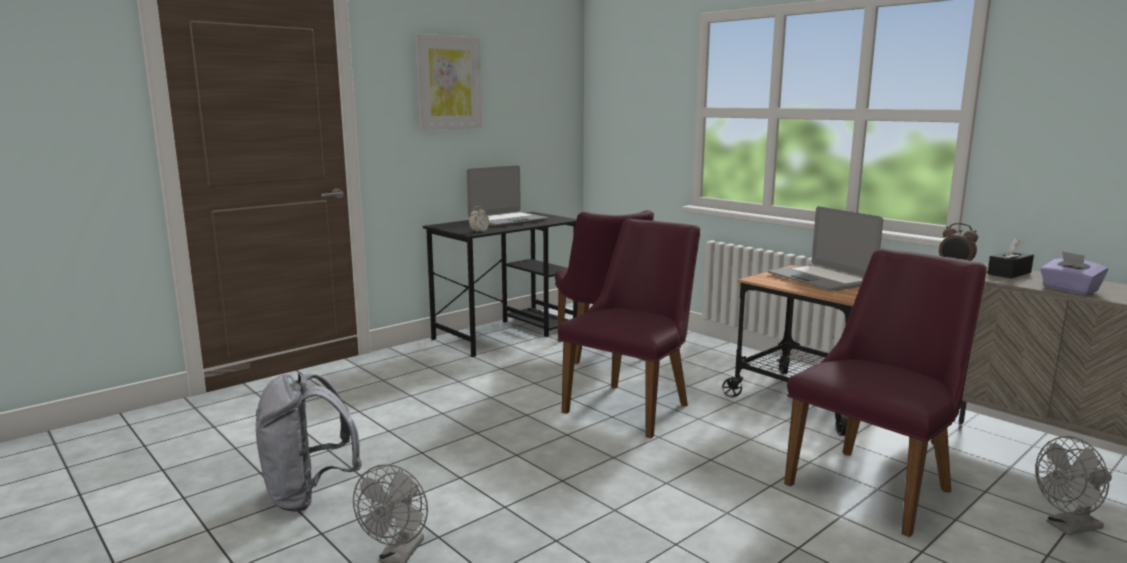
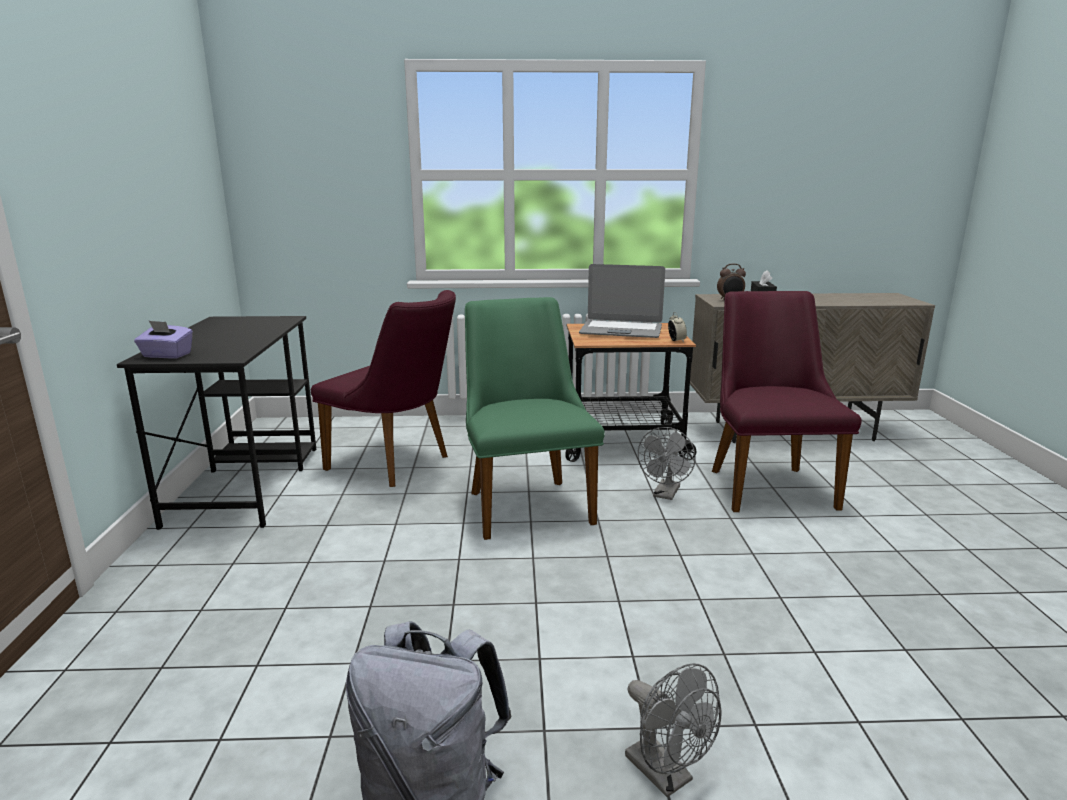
camera: 50 degrees left, 5 degrees up
picture [415,34,482,130] -> none
laptop [467,165,548,226] -> none
alarm clock [469,206,489,232] -> alarm clock moved to [668,312,687,342]
purple chair [558,219,700,438] -> green chair [465,297,605,540]
grey fan [1036,436,1112,535] -> grey fan moved to [638,427,696,500]
purple tissue box [1040,251,1108,295] -> purple tissue box moved to [134,320,193,359]

